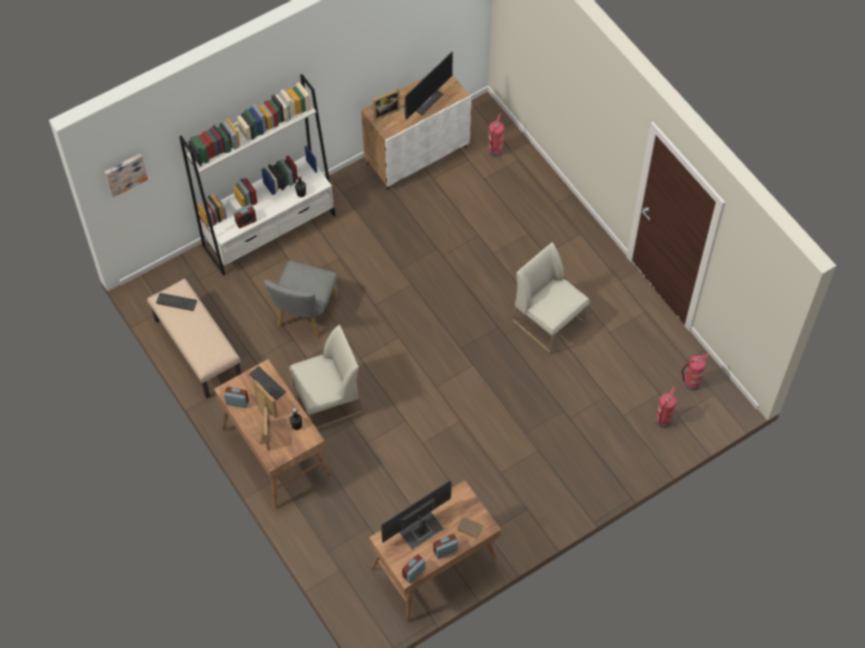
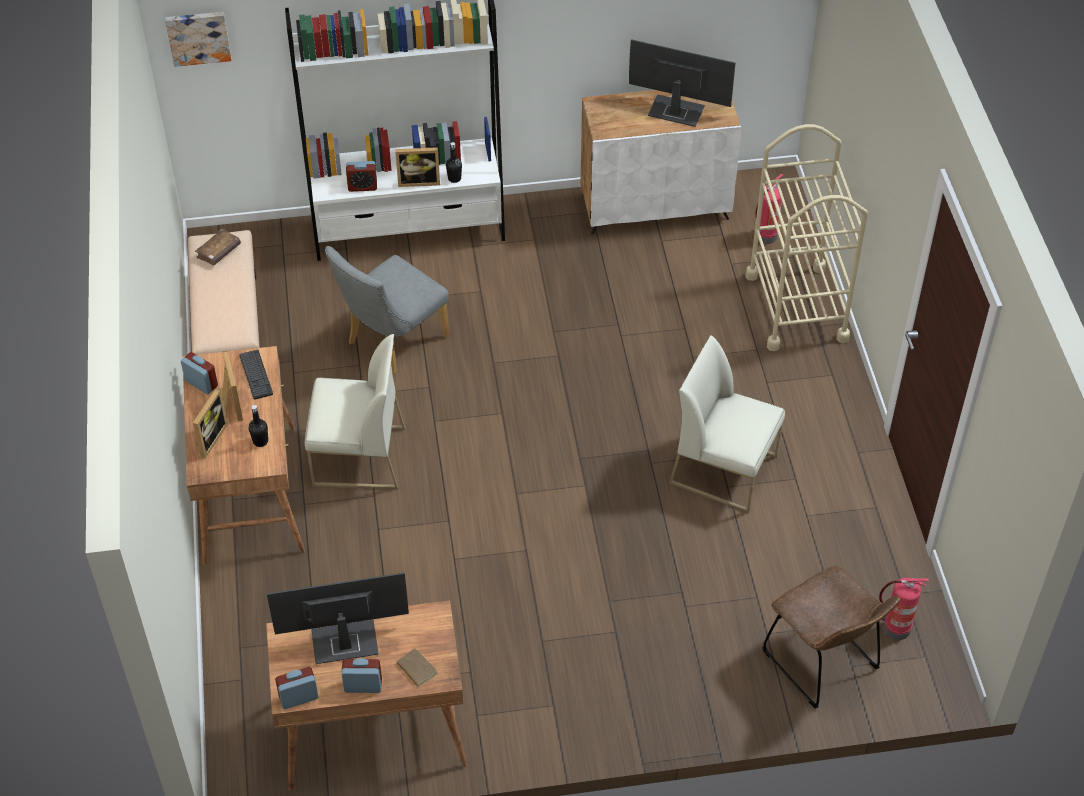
camera: 25 degrees right, 10 degrees down
keyboard [156,293,197,311] -> brown book [195,229,241,265]
picture frame [373,89,400,121] -> picture frame moved to [395,147,440,187]
monitor [404,52,453,120] -> monitor turned 135 degrees counterclockwise [629,39,735,127]
white chair [511,242,590,354] -> white chair turned 45 degrees counterclockwise [669,335,785,513]
fire extinguisher [655,387,677,428] -> brown chair [762,566,900,708]
none -> beige cart [745,124,868,351]

